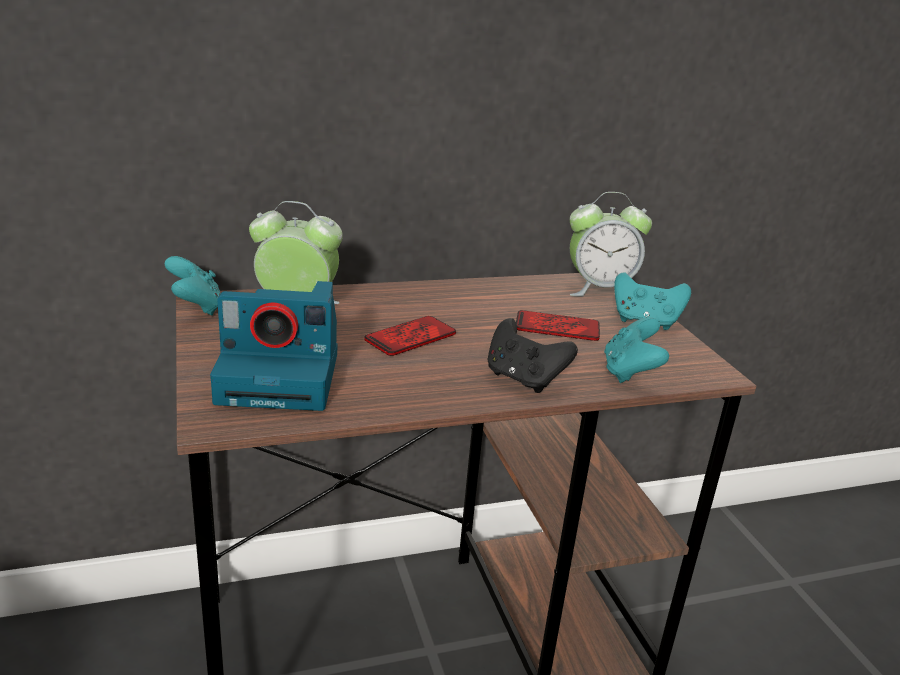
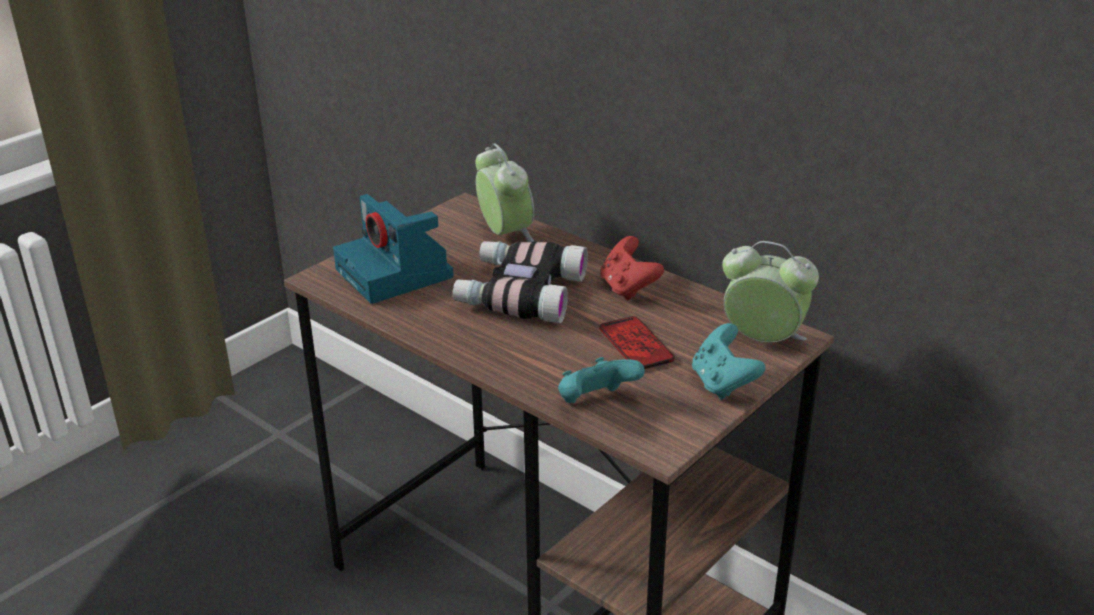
camera: 60 degrees right, 5 degrees up
turquoise game controller [165,256,220,315] -> none
phone [364,316,456,356] -> binoculars [453,241,588,323]
black game controller [488,318,578,393] -> none
alarm clock [570,192,652,296] -> alarm clock turned 150 degrees clockwise [722,241,819,342]
none -> red game controller [600,236,664,301]

